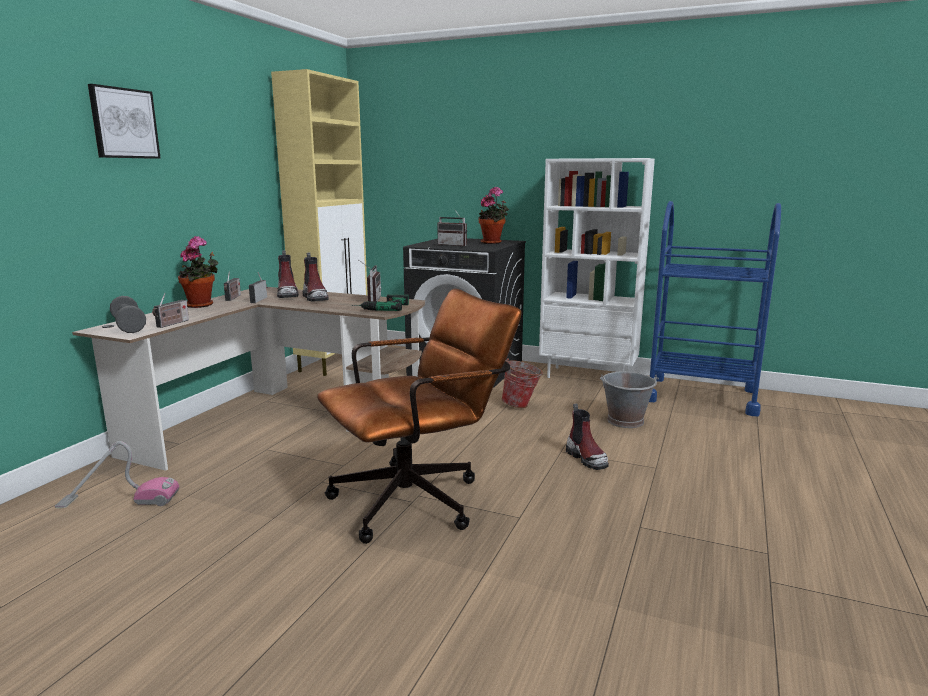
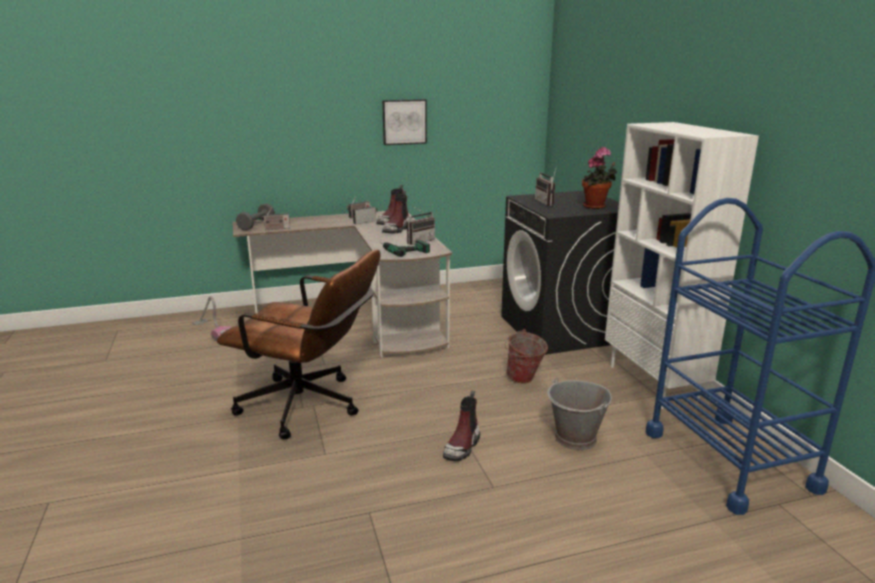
camera: 50 degrees right, 5 degrees up
picture [88,84,161,159] -> picture moved to [382,99,427,145]
potted plant [178,236,218,308] -> none
beige cabinet [271,69,368,376] -> none

